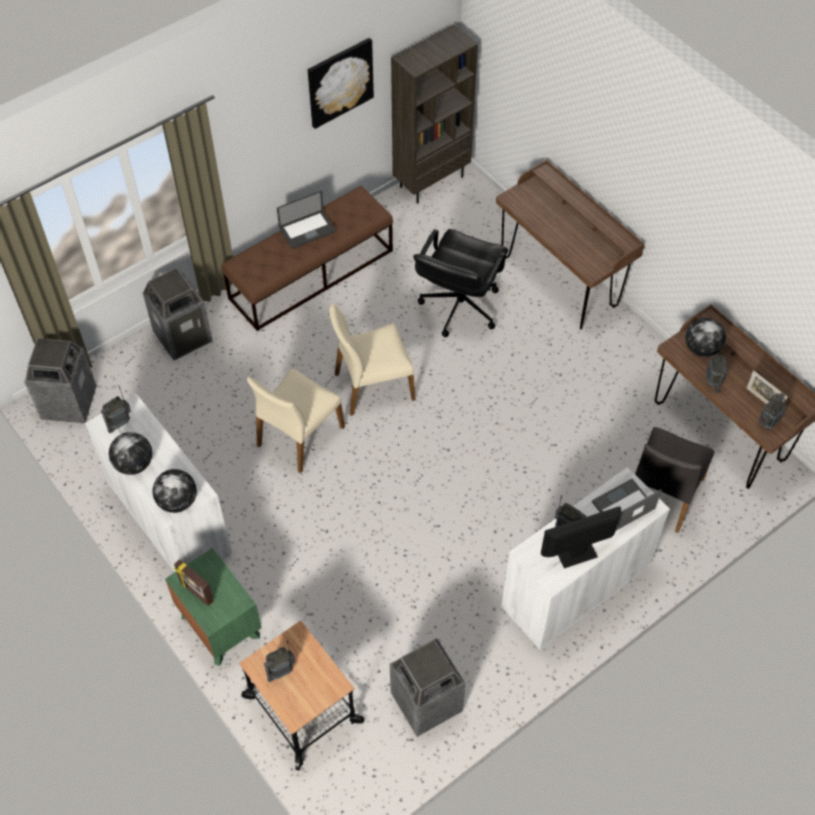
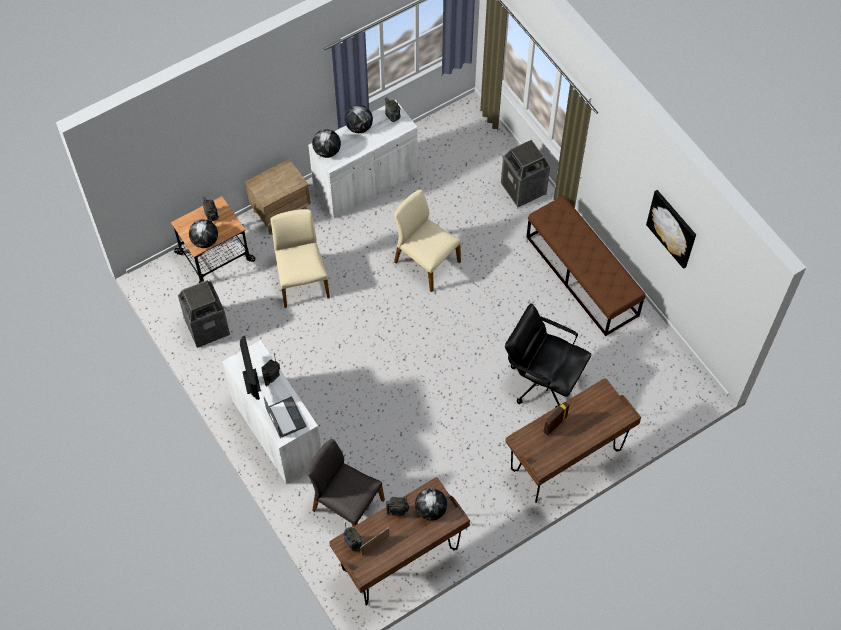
camera: 95 degrees right, 5 degrees up
trash can [24,338,97,423] -> none
green nightstand [165,548,262,666] -> brown nightstand [245,158,311,235]
picture frame [174,559,214,606] -> picture frame moved to [543,402,569,436]
laptop [277,191,336,249] -> none
beige chair [330,304,416,416] -> beige chair moved to [271,209,330,308]
brown bookcase [391,24,478,204] -> none
none -> globe [189,219,218,248]

